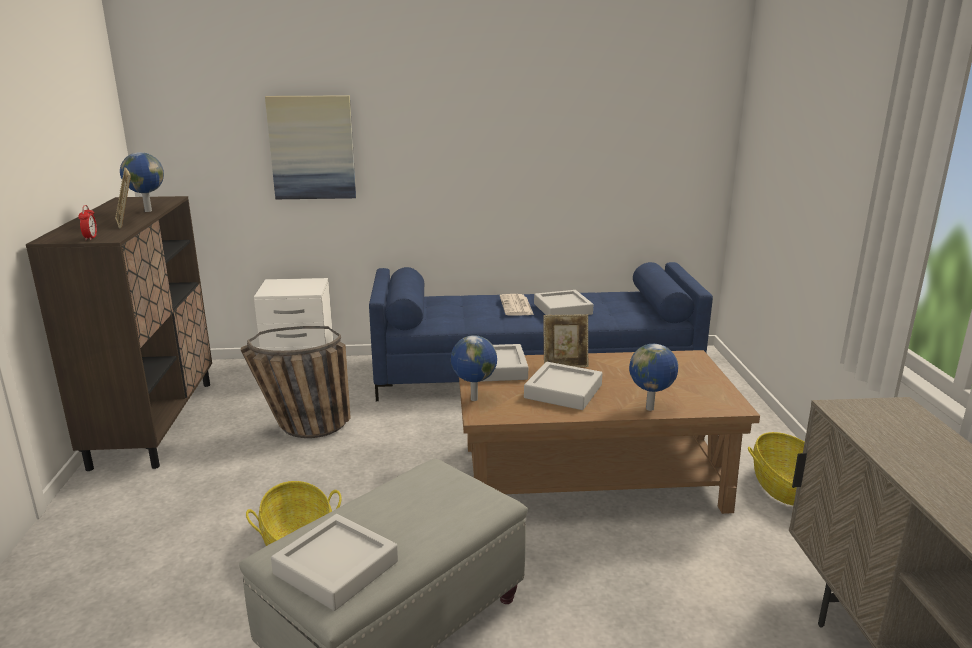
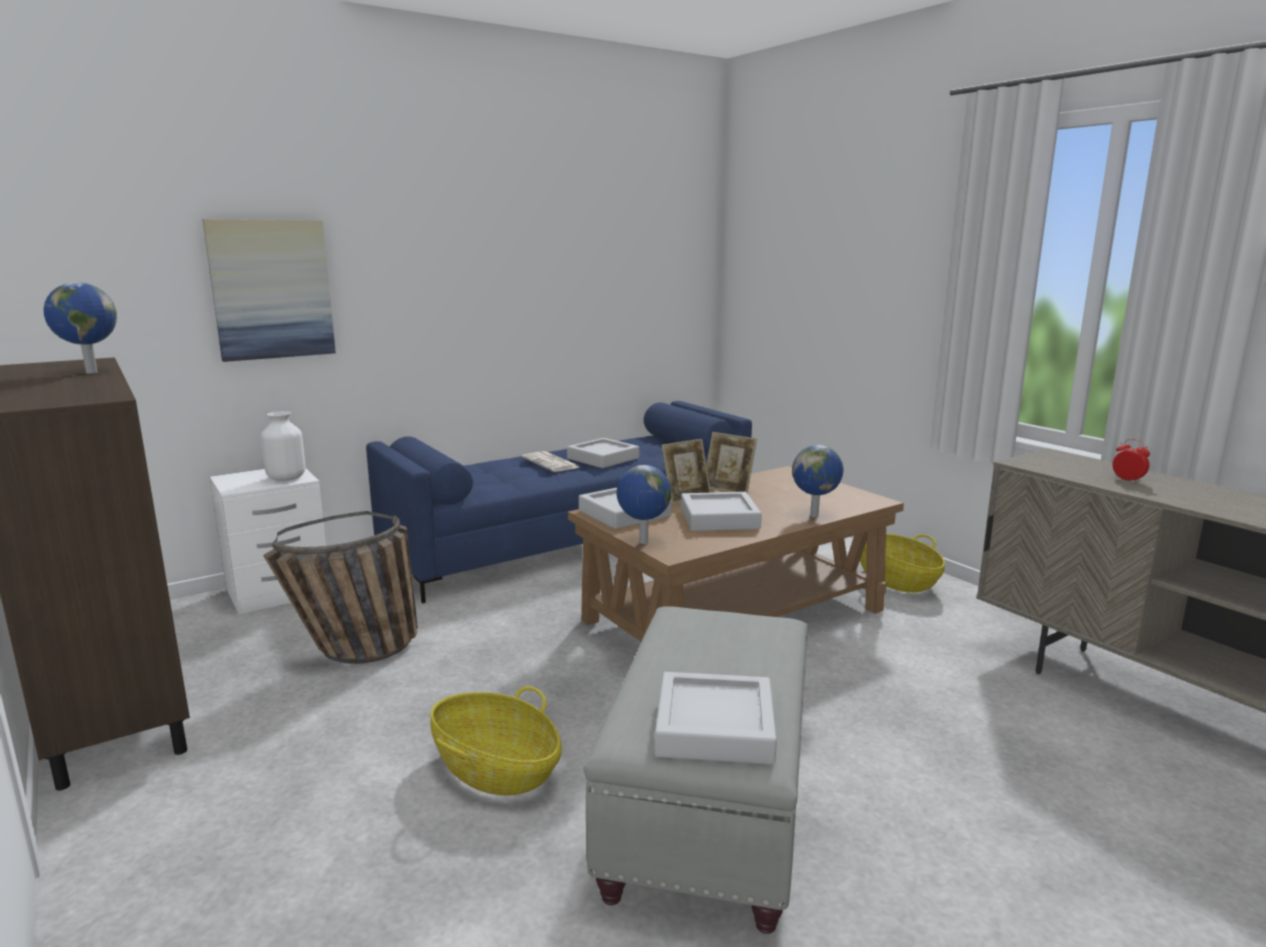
camera: 30 degrees left, 5 degrees down
alarm clock [78,205,97,240] -> alarm clock moved to [1113,439,1150,483]
picture frame [115,167,131,228] -> picture frame moved to [706,432,757,494]
none -> white vase [261,411,306,481]

